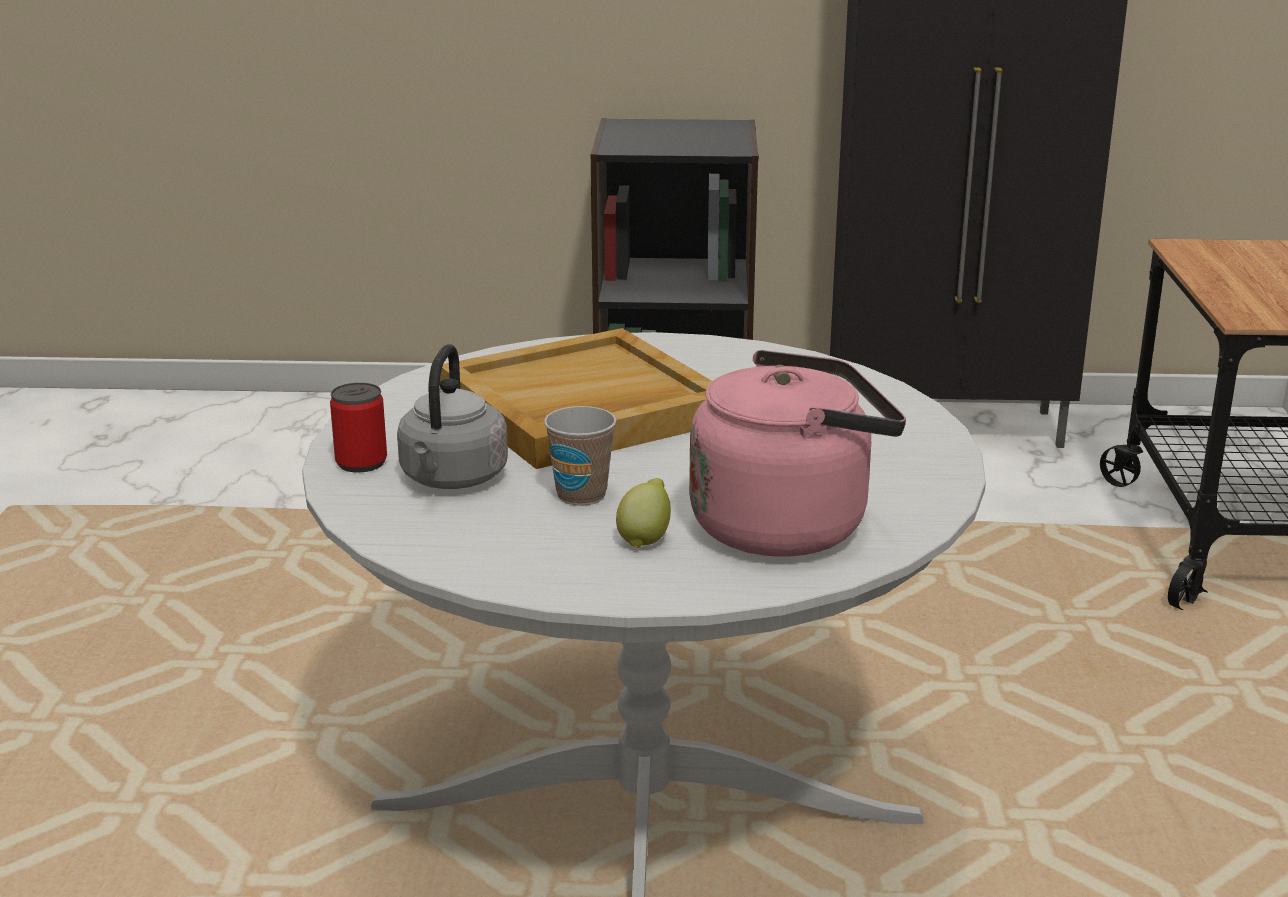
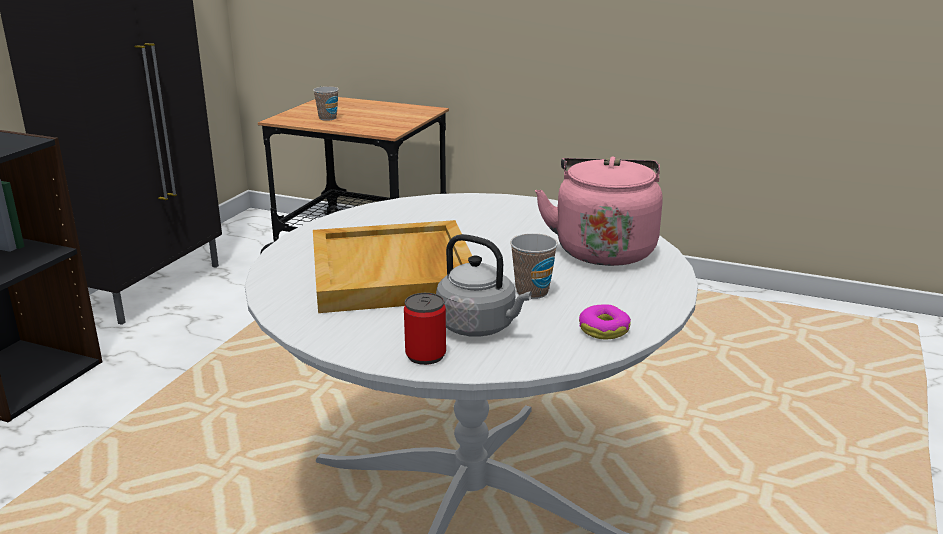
camera: 70 degrees left, 0 degrees up
lemon [616,478,671,549] -> none
none -> cup [313,86,339,121]
none -> donut [579,305,631,339]

